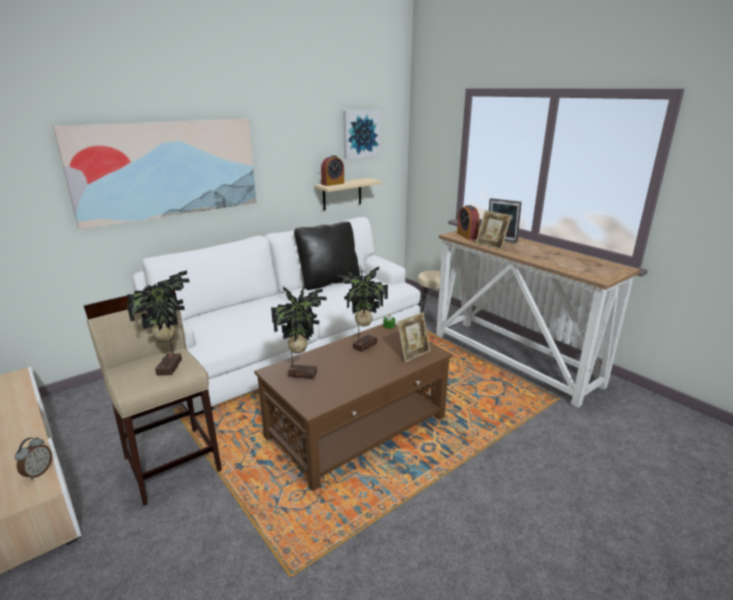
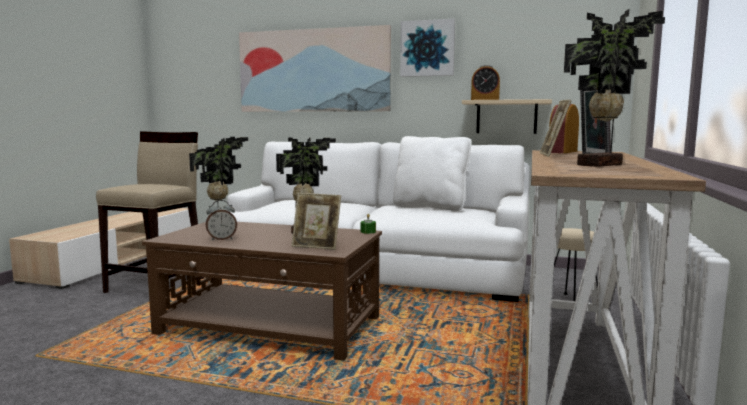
camera: 55 degrees right, 15 degrees down
alarm clock [15,437,52,480] -> alarm clock moved to [206,200,237,241]
potted plant [127,270,190,375] -> potted plant moved to [564,8,665,167]
black pillow [294,221,360,290] -> white pillow [393,136,471,211]
picture [343,110,381,159] -> picture moved to [400,19,455,77]

